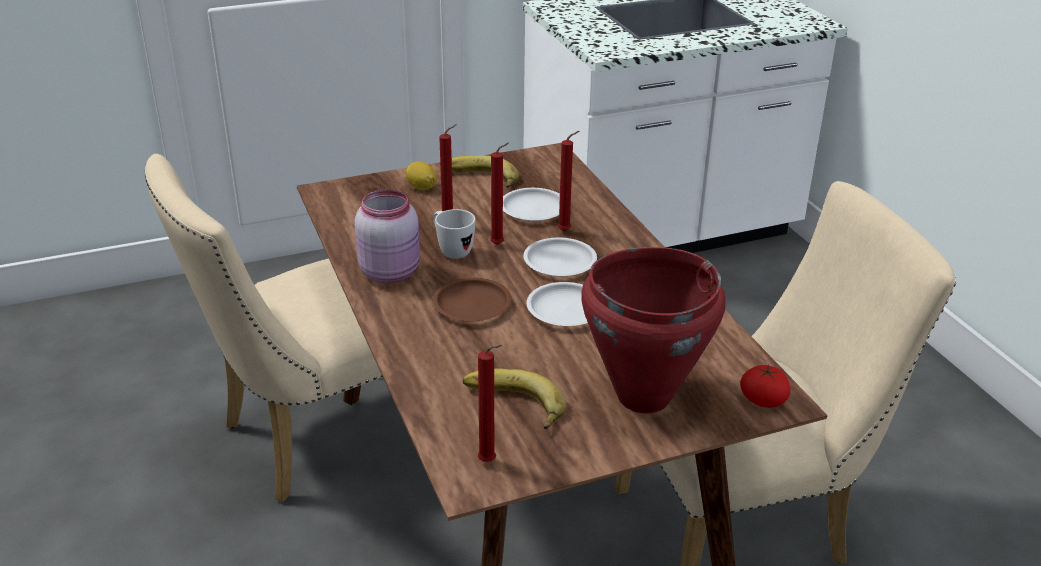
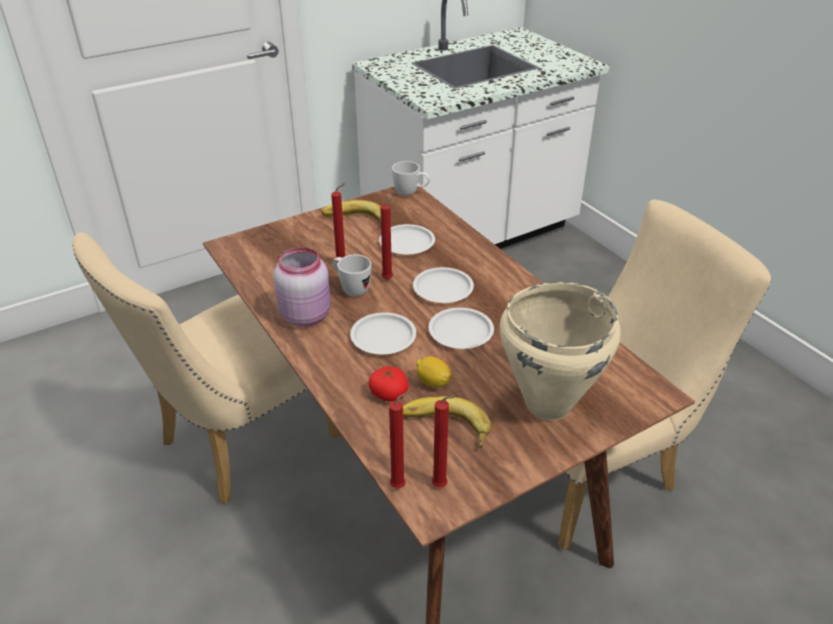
camera: 10 degrees left, 5 degrees up
lemon [406,161,437,190] -> lemon moved to [416,356,452,388]
brown plate [433,278,512,322] -> white plate [350,312,416,354]
red candle [558,131,579,231] -> red candle moved to [389,391,410,488]
red cooking pot [581,247,726,413] -> beige cooking pot [500,282,621,420]
tomato [740,364,790,408] -> tomato moved to [368,365,409,401]
none -> white mug [392,161,430,196]

